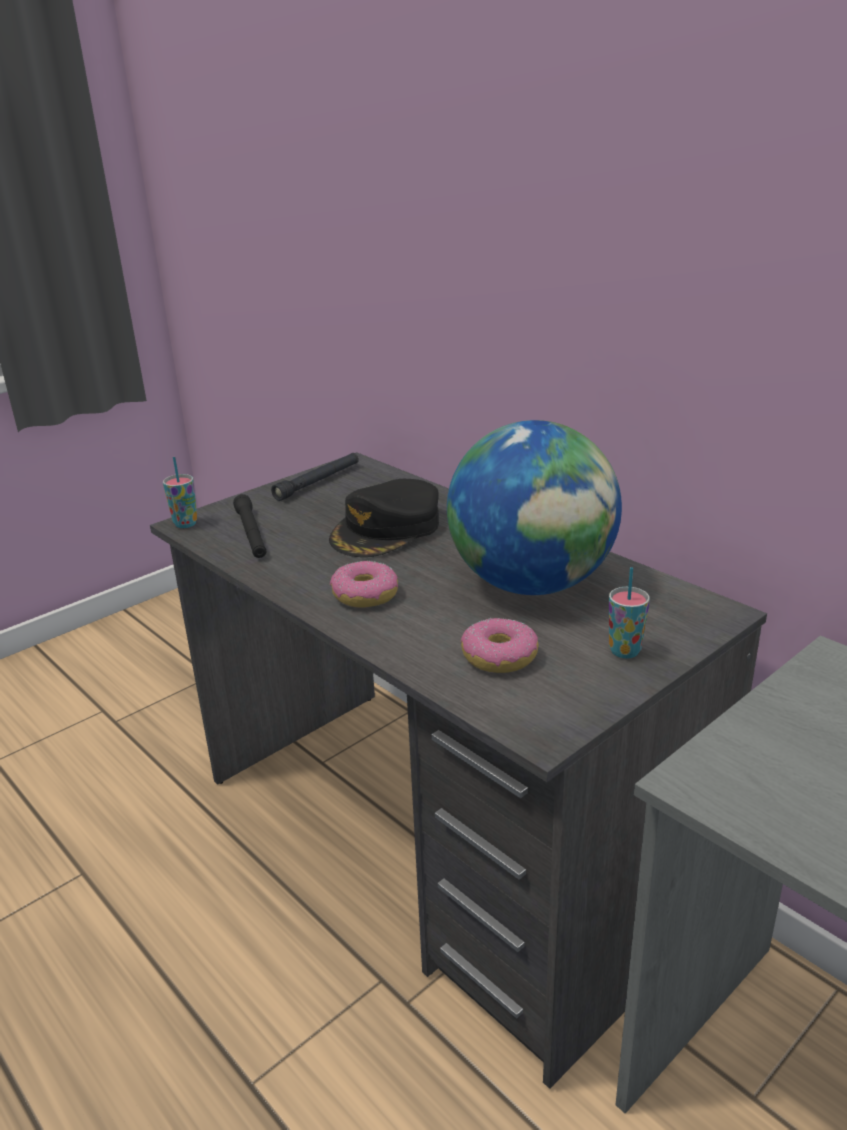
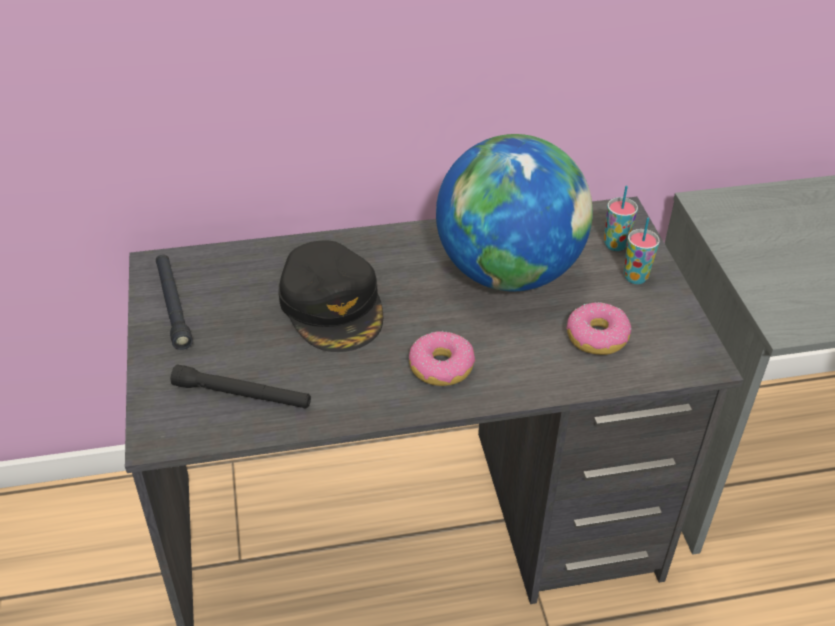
camera: 60 degrees left, 15 degrees up
cup [163,457,197,528] -> cup moved to [604,186,638,251]

